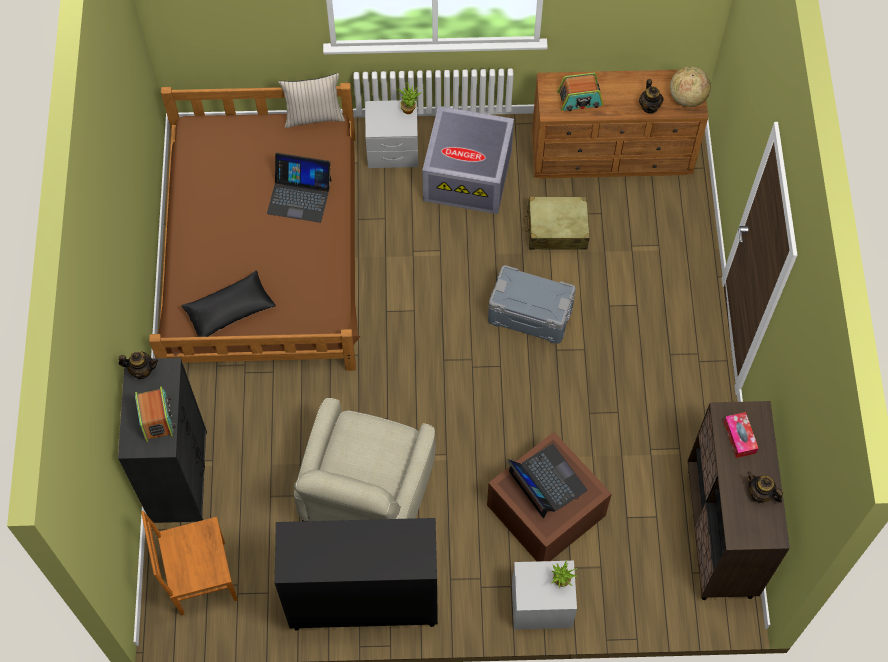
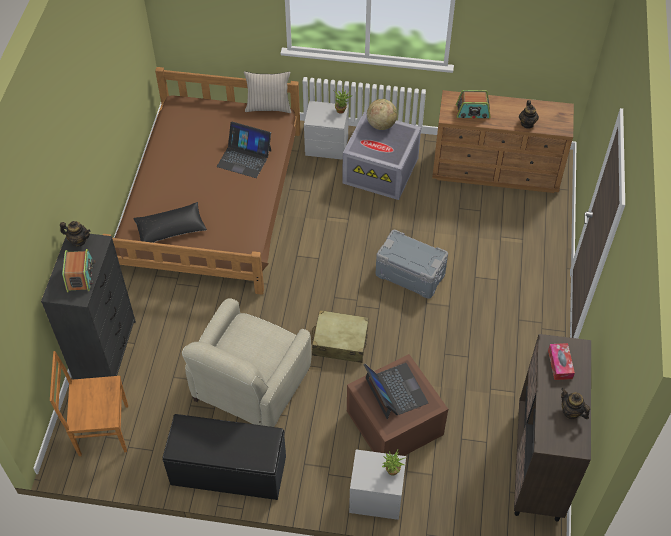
camera: 10 degrees right, 10 degrees down
black cabinet [275,518,438,631] -> black bench [162,414,286,500]
beige suitcase [524,196,590,250] -> beige suitcase moved to [312,310,369,363]
globe [670,66,711,107] -> globe moved to [367,99,397,130]

